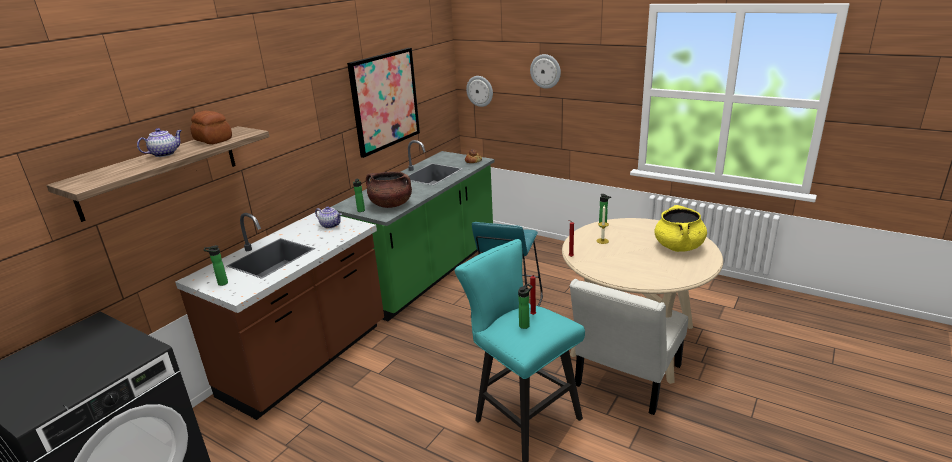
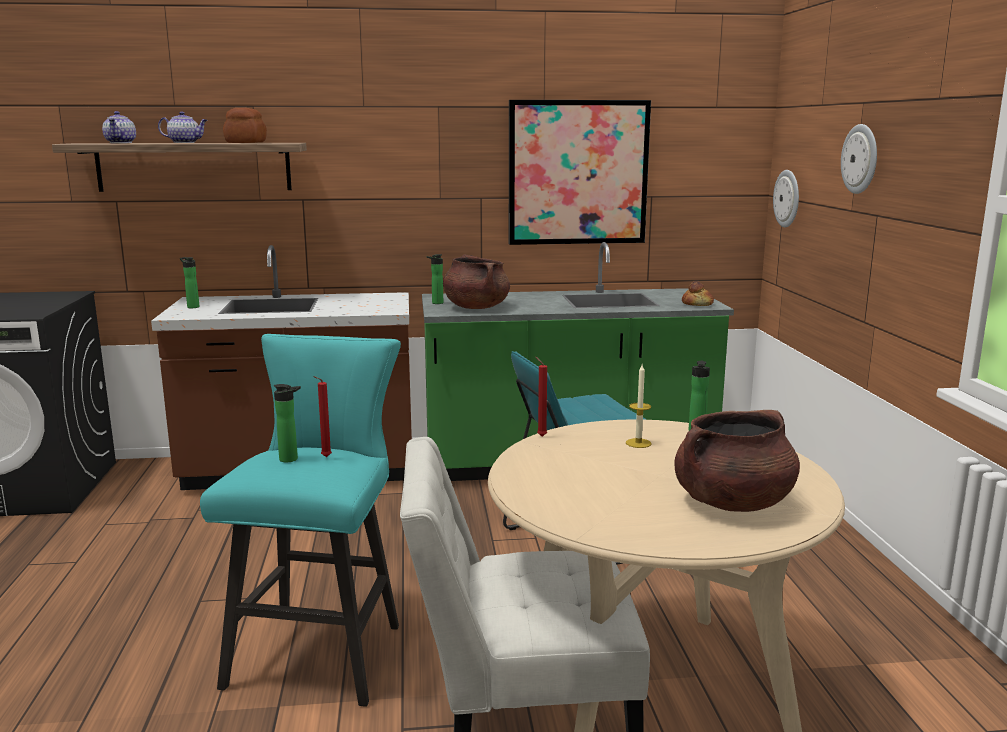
camera: 50 degrees right, 10 degrees down
teapot [315,206,342,229] -> teapot moved to [102,111,136,143]
yellow cooking pot [654,205,707,252] -> brown cooking pot [675,410,800,512]

